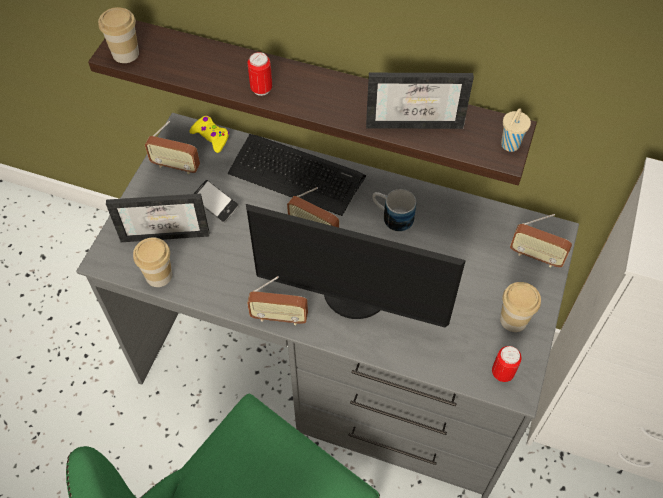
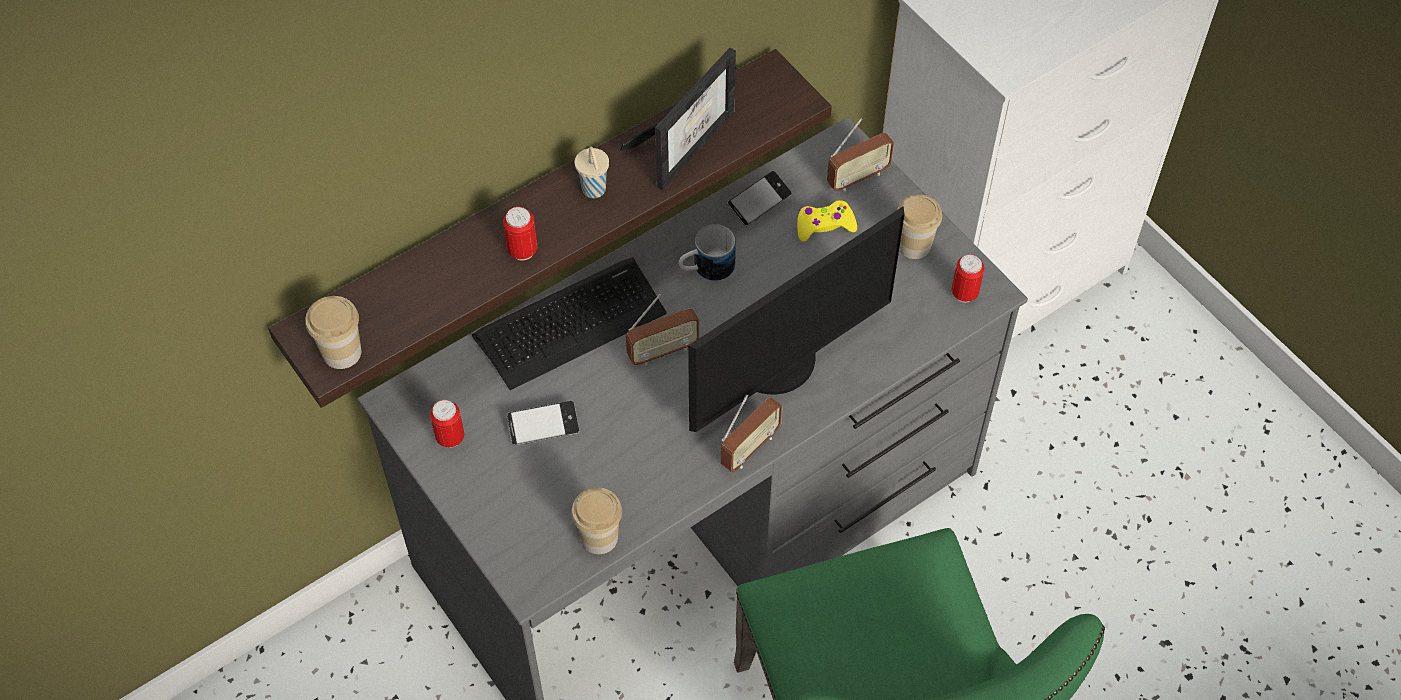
camera: 55 degrees left, 0 degrees up
picture frame [106,193,210,242] -> none
radio [145,121,200,174] -> can [430,400,464,448]
yellow game controller [190,116,229,153] -> yellow game controller moved to [797,200,857,242]
beige cup [501,108,531,152] -> beige cup moved to [575,147,609,198]
none -> phone [727,171,792,226]

